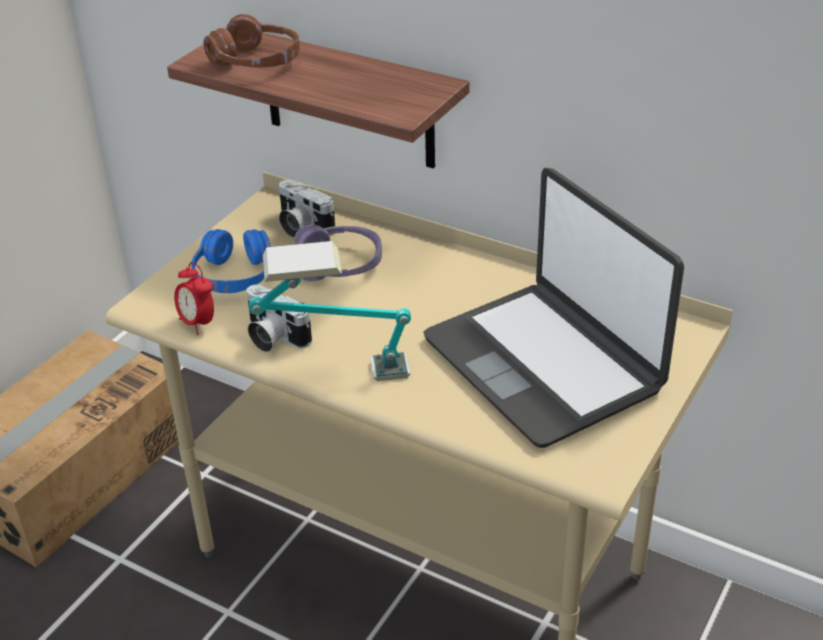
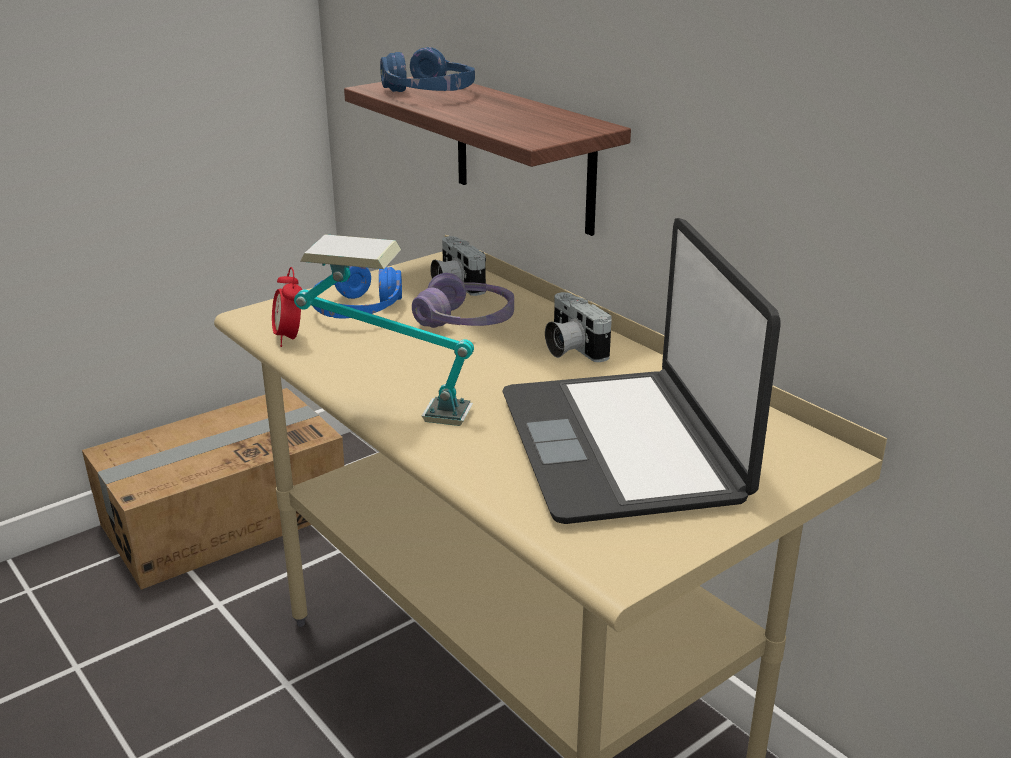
camera: 20 degrees right, 10 degrees down
brown headphones [204,14,300,67] -> blue headphones [380,47,475,92]
camera [246,284,312,352] -> camera moved to [545,292,612,362]

